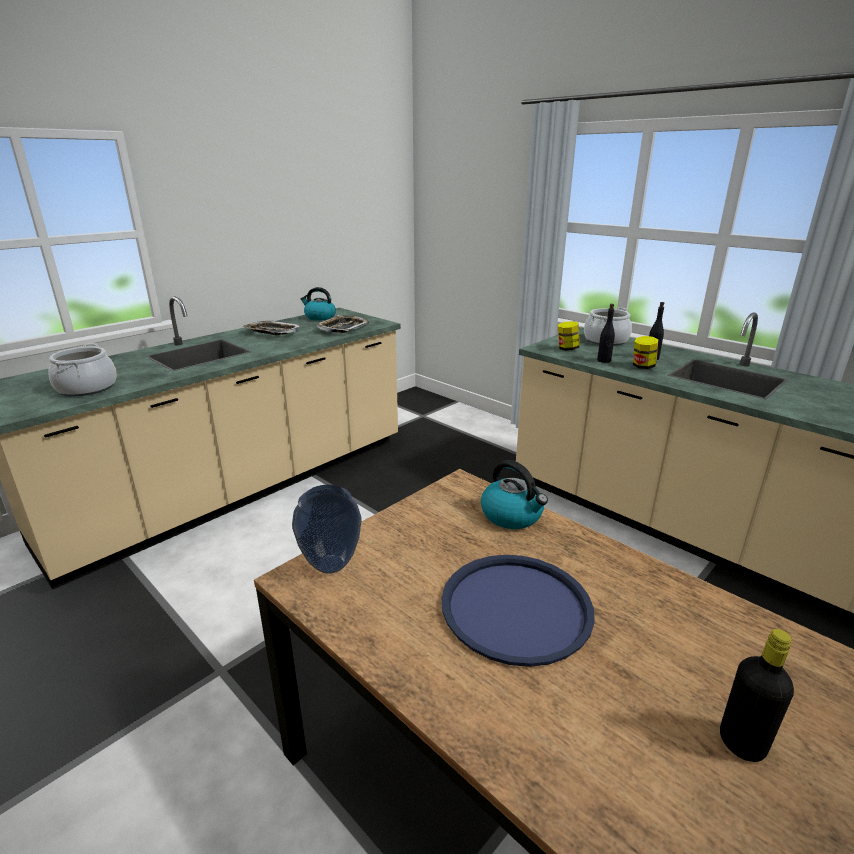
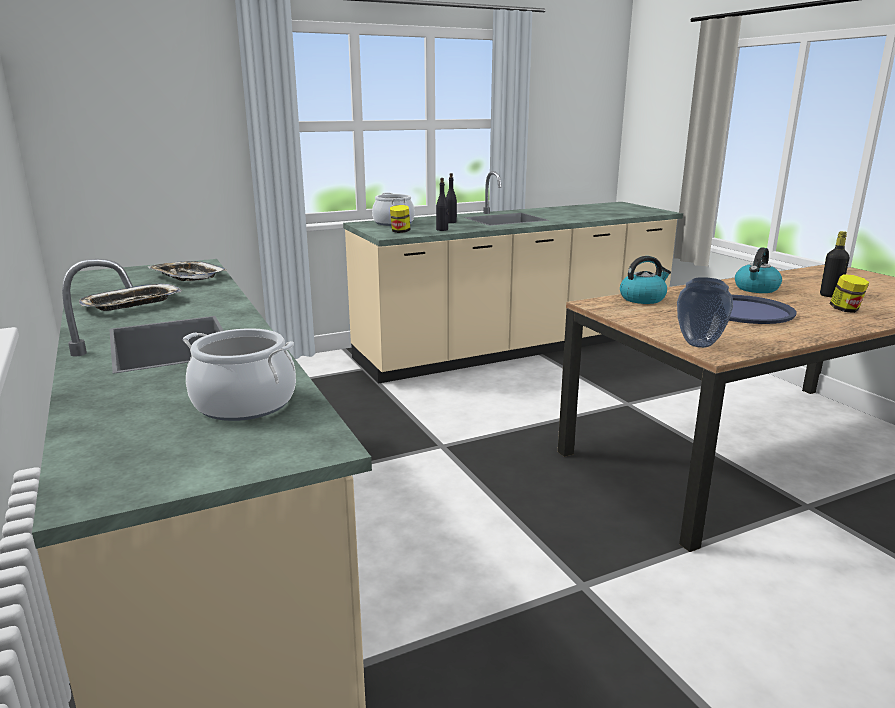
camera: 70 degrees left, 5 degrees down
kettle [301,287,336,321] -> kettle moved to [735,248,782,293]
jar [633,336,659,369] -> jar moved to [830,274,869,313]

